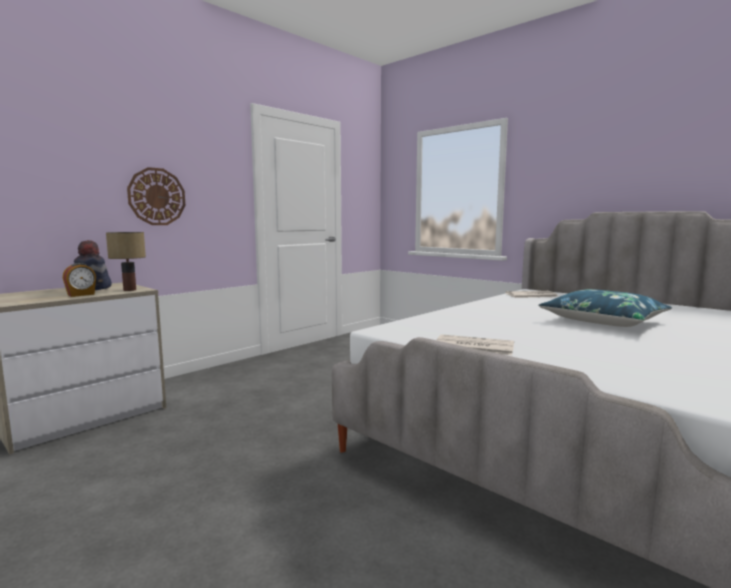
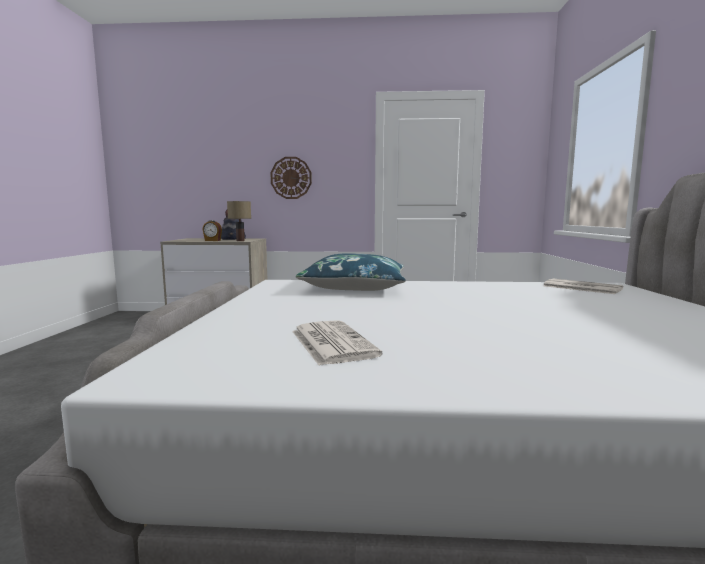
camera: 50 degrees right, 0 degrees up
newspaper [437,335,514,355] -> newspaper moved to [292,320,383,366]
blue pillow [538,289,672,327] -> blue pillow moved to [296,253,406,291]

